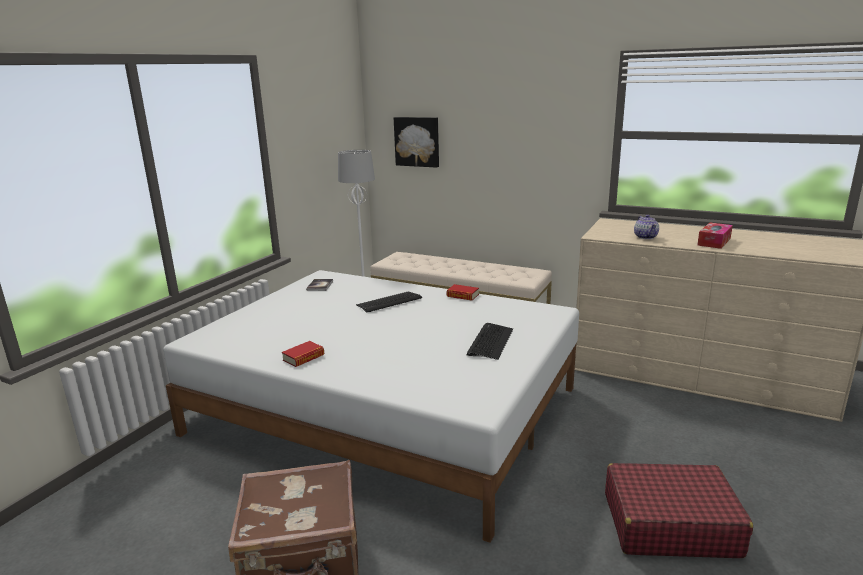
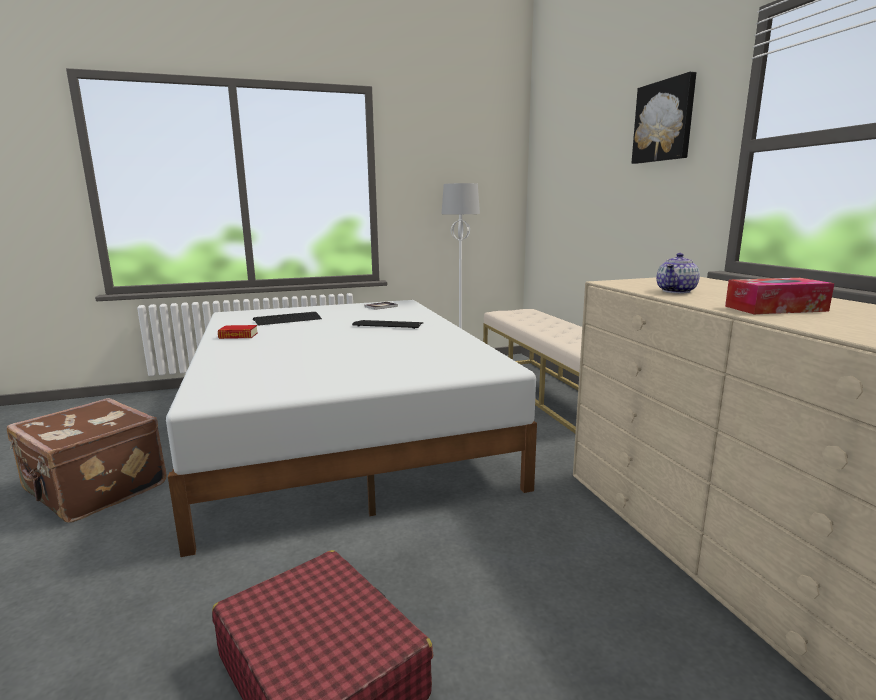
camera: 45 degrees right, 5 degrees down
picture [394,117,439,168] -> picture moved to [632,71,696,164]
book [447,284,479,301] -> none
keyboard [467,323,513,360] -> keyboard moved to [253,312,322,326]

